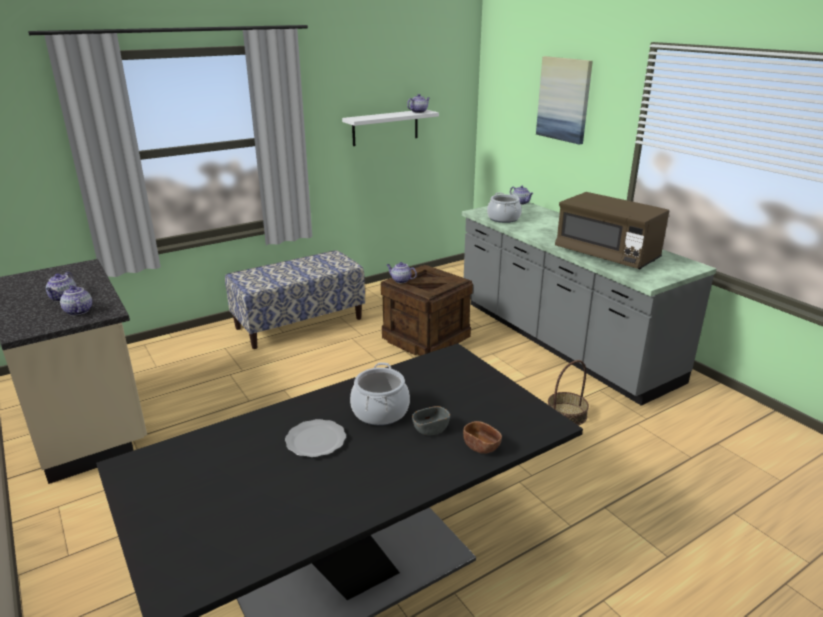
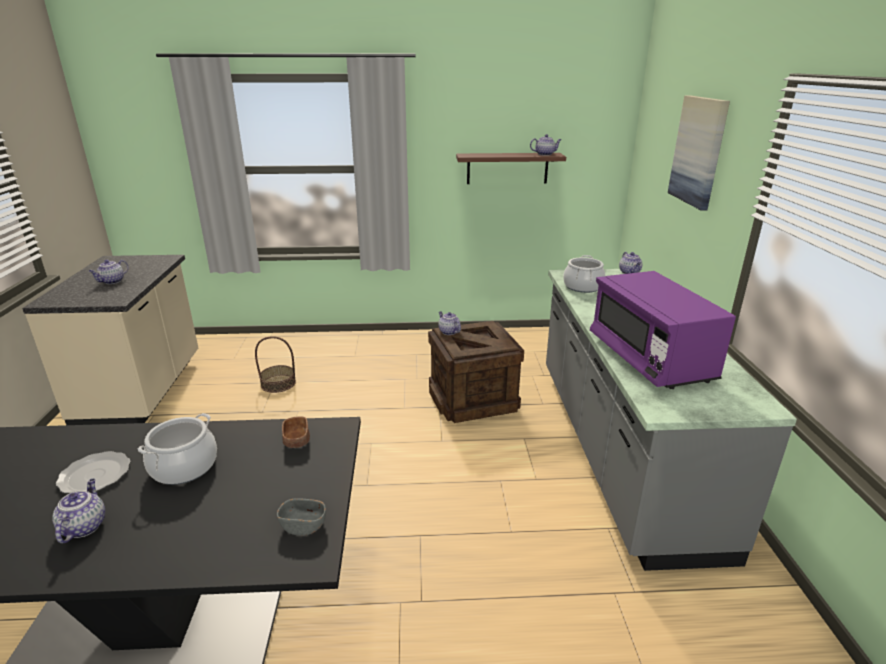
camera: 30 degrees right, 0 degrees up
teapot [60,285,92,316] -> teapot moved to [52,479,105,543]
bench [225,250,365,349] -> none
white shelf [342,110,439,146] -> brown shelf [456,153,566,184]
grey bowl [412,406,450,436] -> grey bowl moved to [277,498,326,536]
brown bowl [463,421,502,454] -> brown bowl moved to [282,417,310,448]
basket [548,360,589,425] -> basket moved to [255,336,296,393]
brown microwave [555,192,669,269] -> purple microwave [590,271,736,389]

